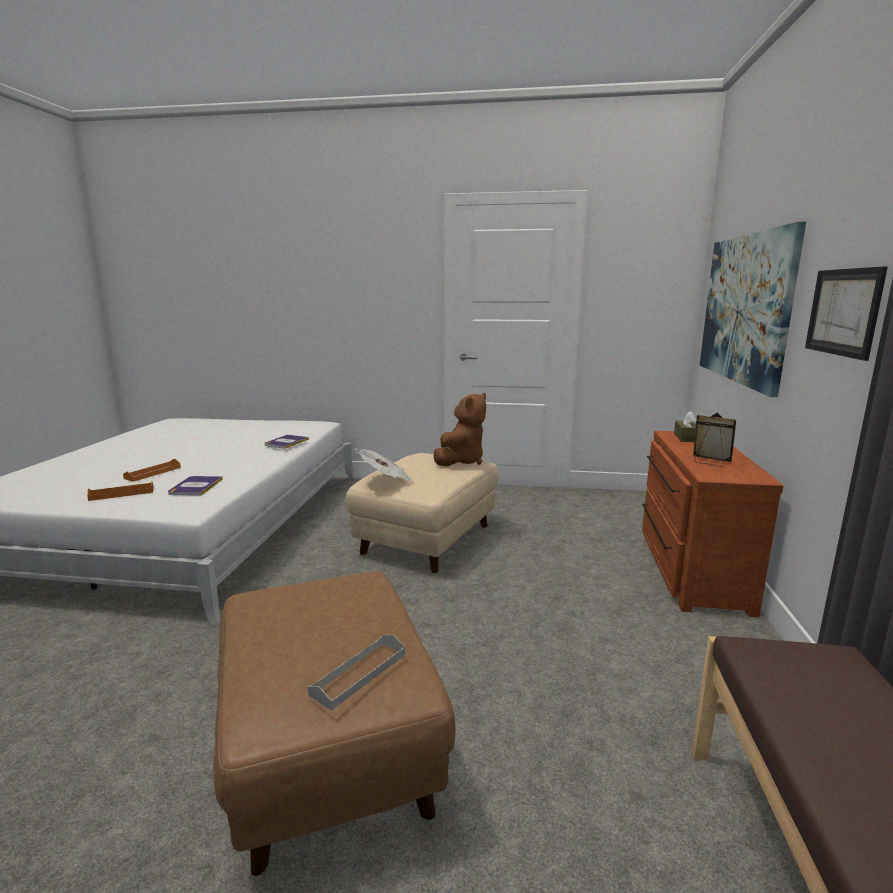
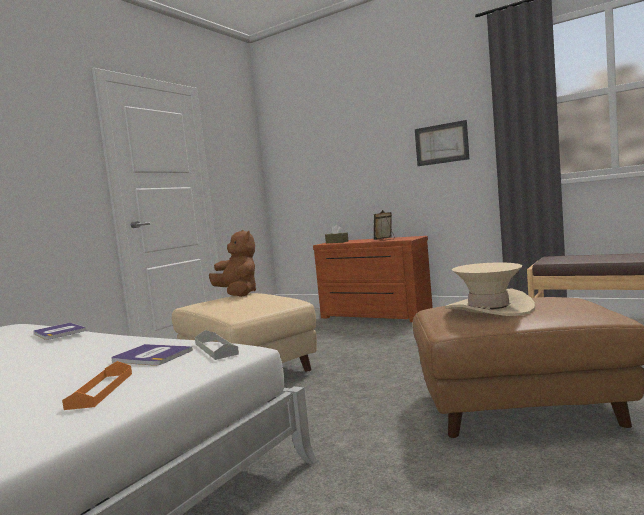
camera: 65 degrees left, 10 degrees down
orange tray [123,458,181,482] -> none
grey tray [308,634,405,711] -> grey tray moved to [195,330,239,360]
newspaper [354,449,413,481] -> none
picture [700,222,806,397] -> none
none -> beige hat [445,263,535,316]

